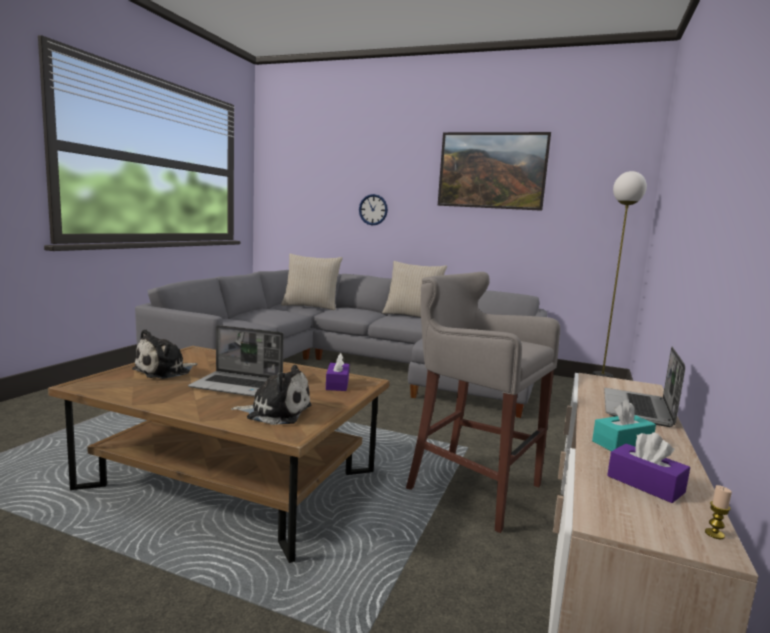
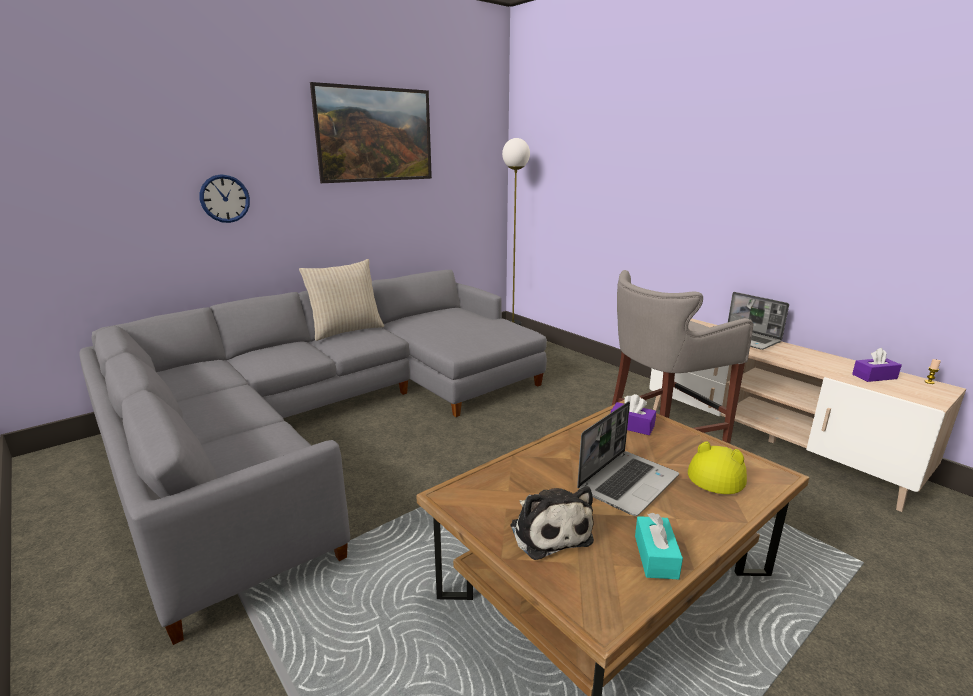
camera: 60 degrees left, 10 degrees up
plush toy [231,365,311,425] -> yellow hat [688,441,747,494]
beige pillow [281,254,343,310] -> none
turquoise tissue box [592,399,656,451] -> turquoise tissue box moved to [635,513,683,580]

